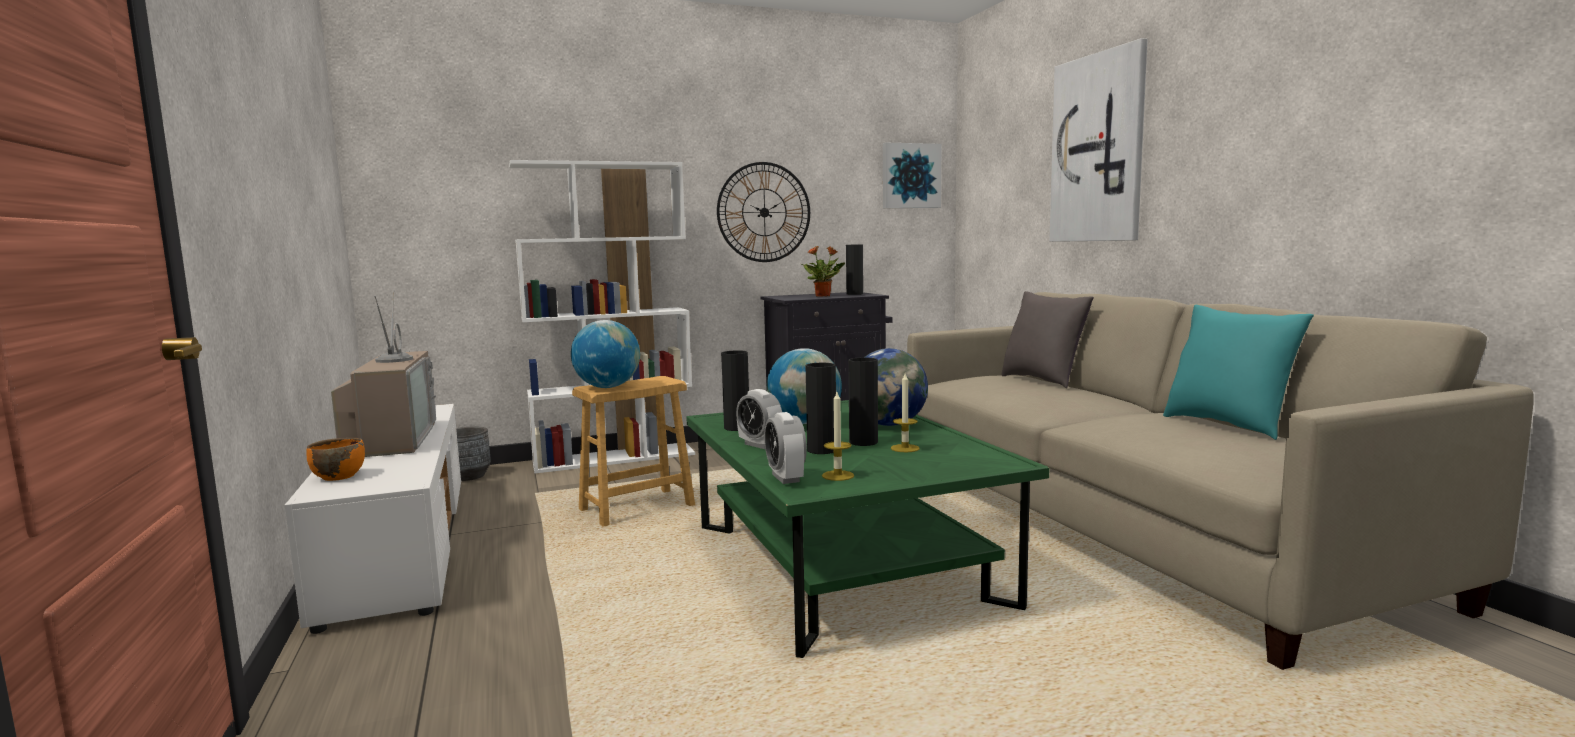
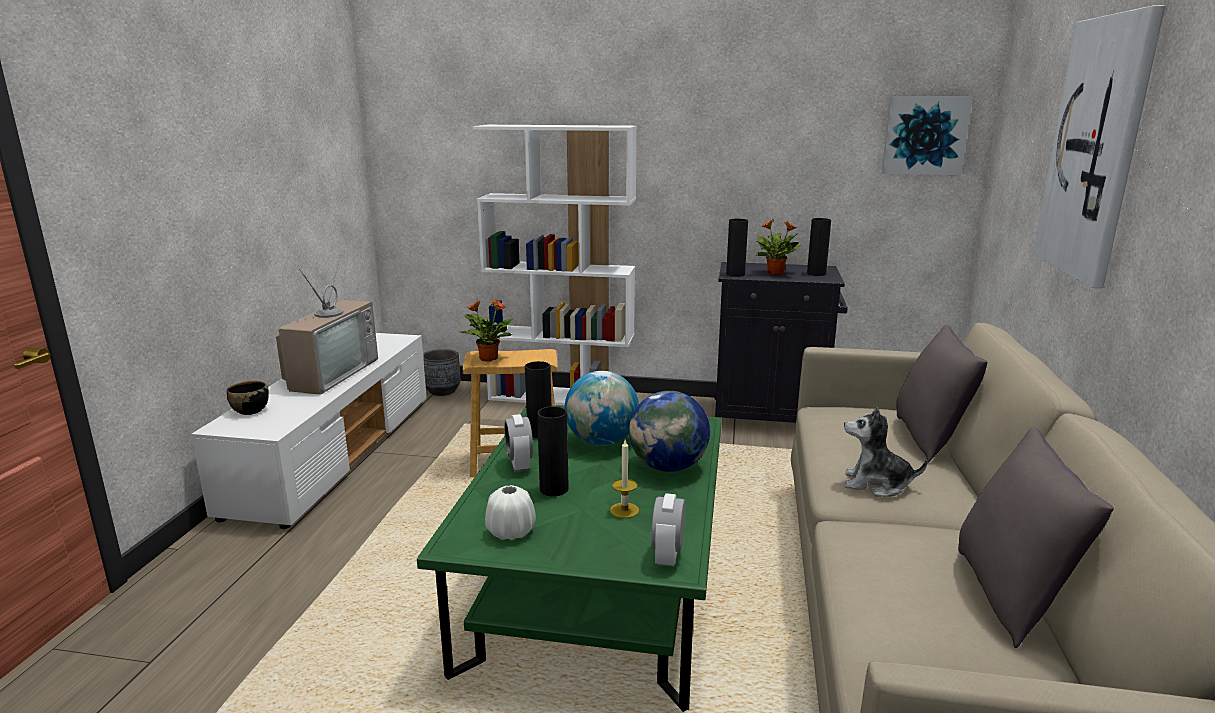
camera: 30 degrees right, 10 degrees up
orange bowl [306,438,365,481] -> black bowl [227,380,269,415]
globe [571,320,640,388] -> potted plant [460,299,514,362]
wall clock [717,162,810,262] -> none
alarm clock [764,412,807,484] -> alarm clock moved to [651,493,685,567]
candle [822,392,854,481] -> white vase [485,485,536,540]
black vase [848,358,878,446] -> black vase moved to [726,219,748,277]
turquoise pillow [1163,305,1314,440] -> grey pillow [958,427,1114,648]
none -> plush toy [844,406,928,496]

